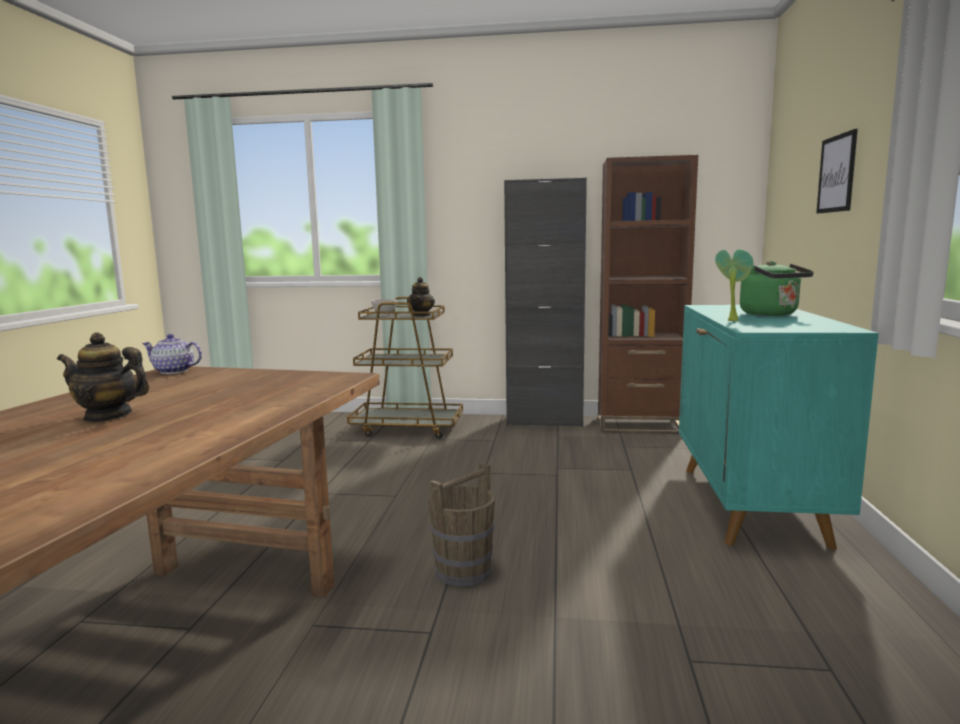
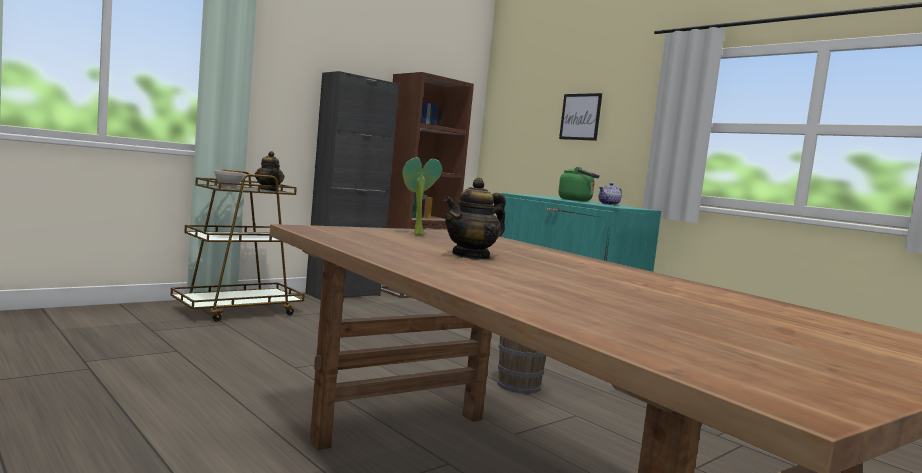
camera: 50 degrees left, 5 degrees down
teapot [142,334,202,374] -> teapot moved to [599,183,622,205]
potted plant [715,249,753,322] -> potted plant moved to [402,157,442,236]

